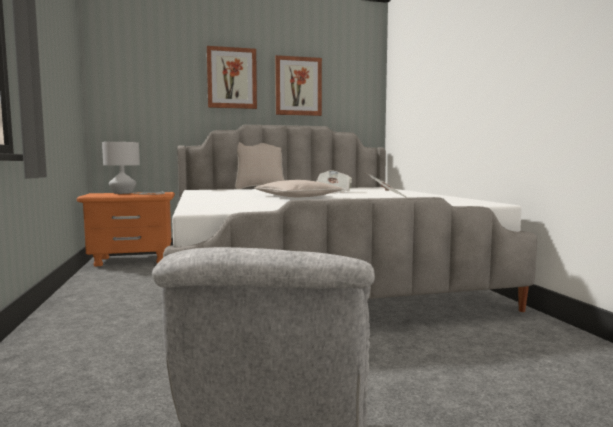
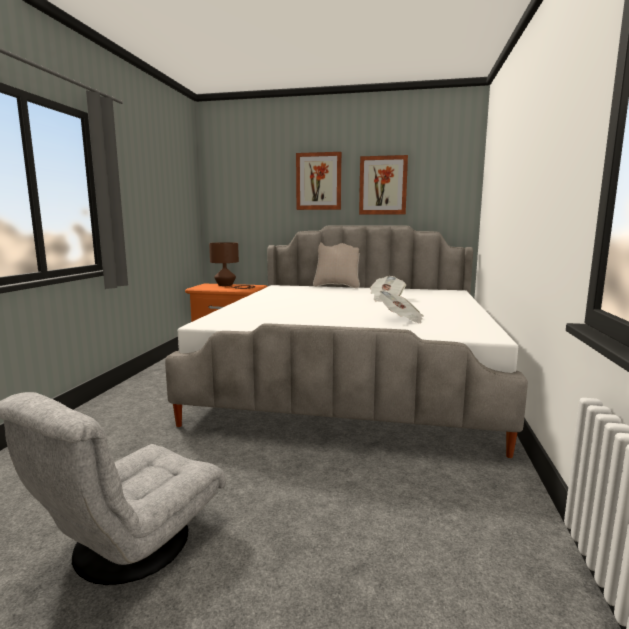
camera: 25 degrees right, 5 degrees up
grey table lamp [102,142,165,195] -> brown table lamp [209,242,255,289]
beige pillow [254,180,344,197] -> none

